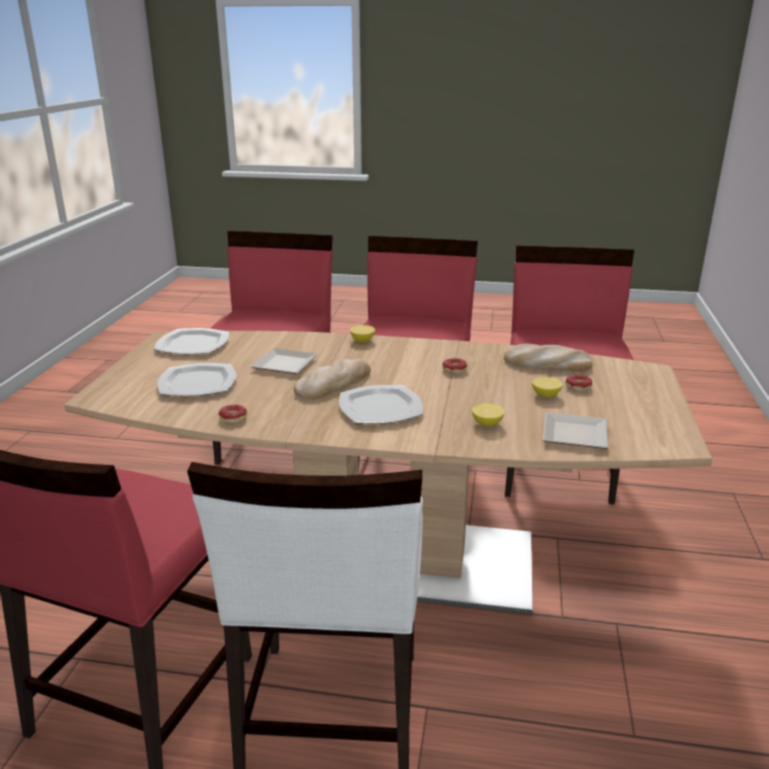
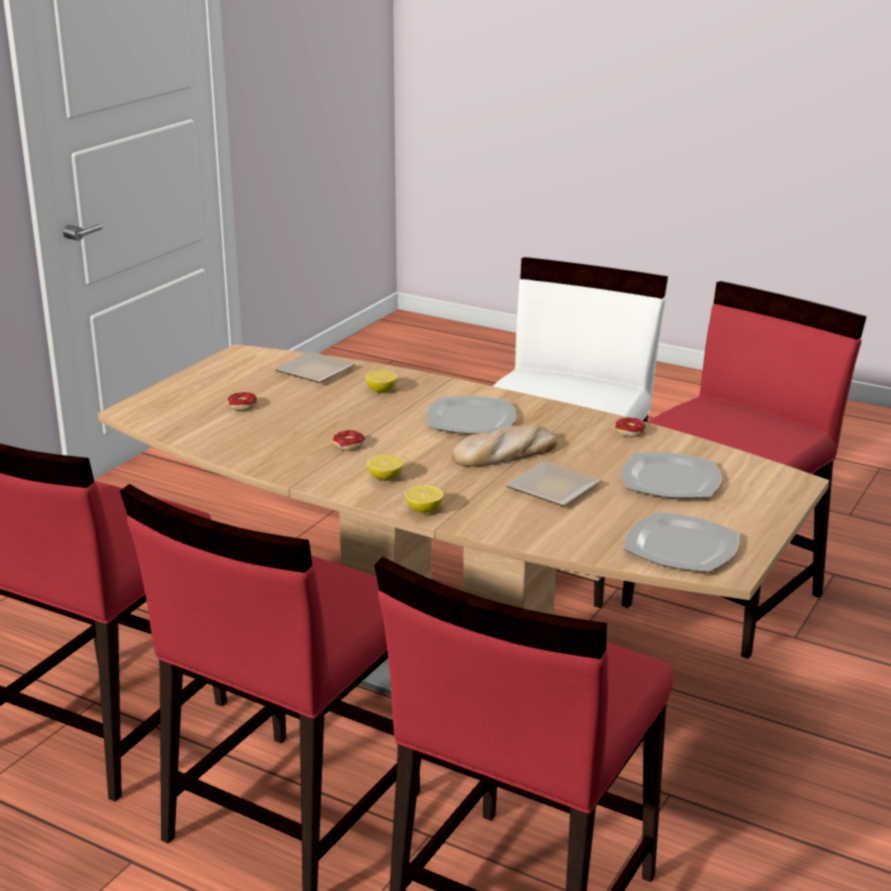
camera: 160 degrees left, 0 degrees up
bread [504,344,593,371] -> none
lemon [532,377,563,398] -> lemon moved to [367,454,404,481]

